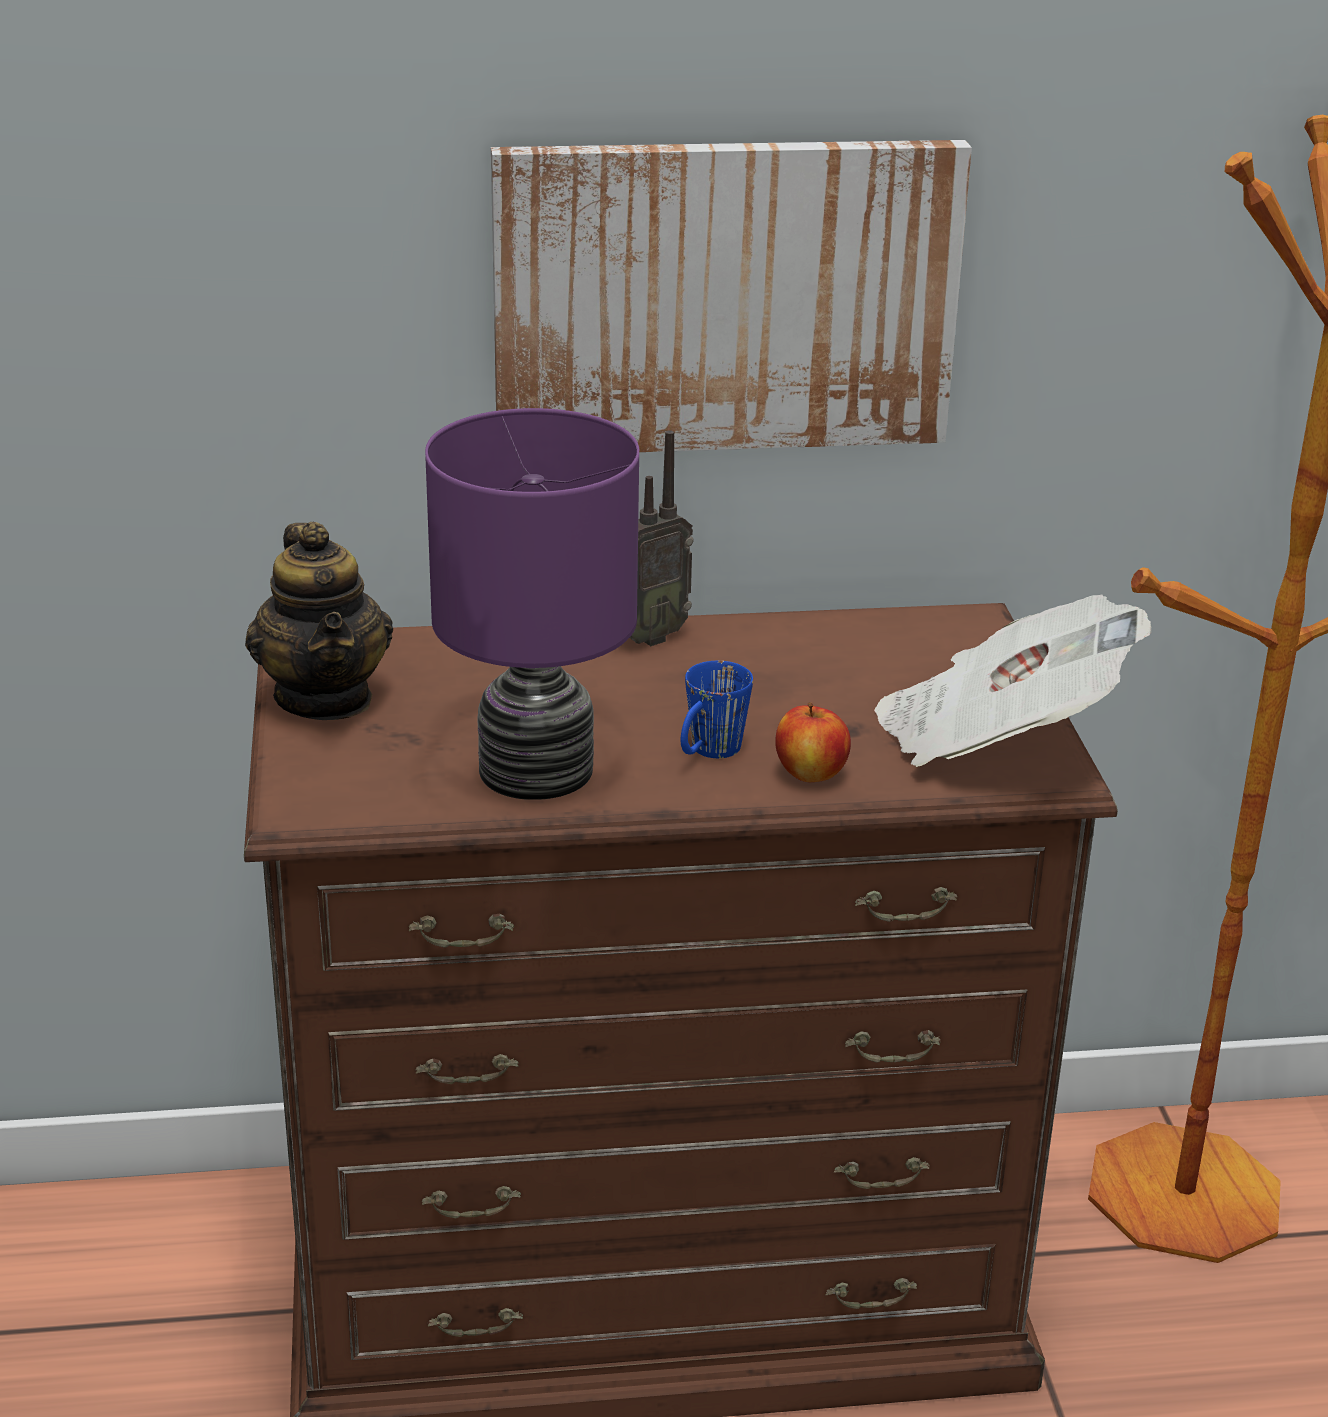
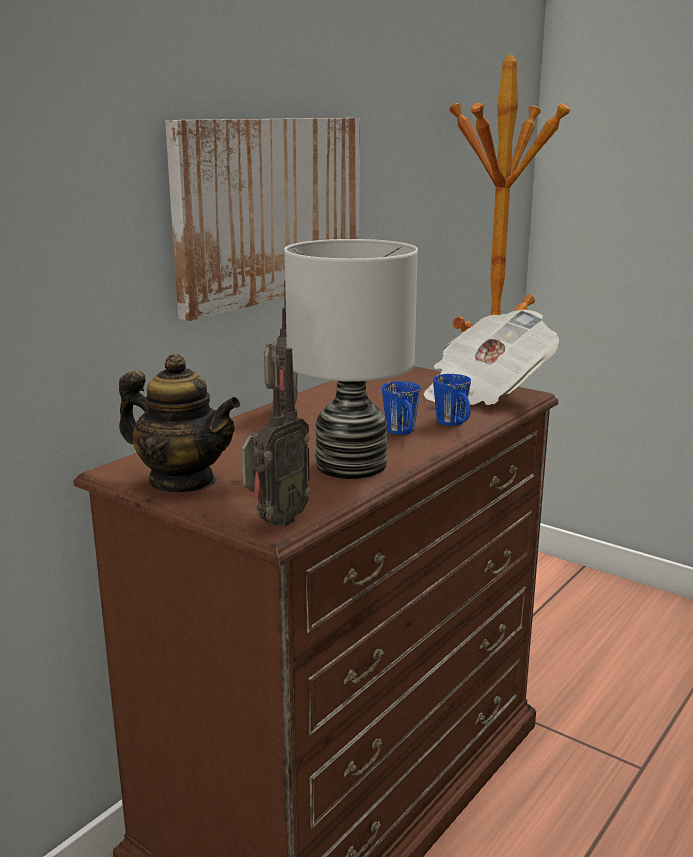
camera: 45 degrees left, 10 degrees down
purple table lamp [425,408,639,800] -> grey table lamp [284,239,418,479]
apple [775,702,851,782] -> blue mug [433,374,471,426]
none -> radio [241,348,310,527]

